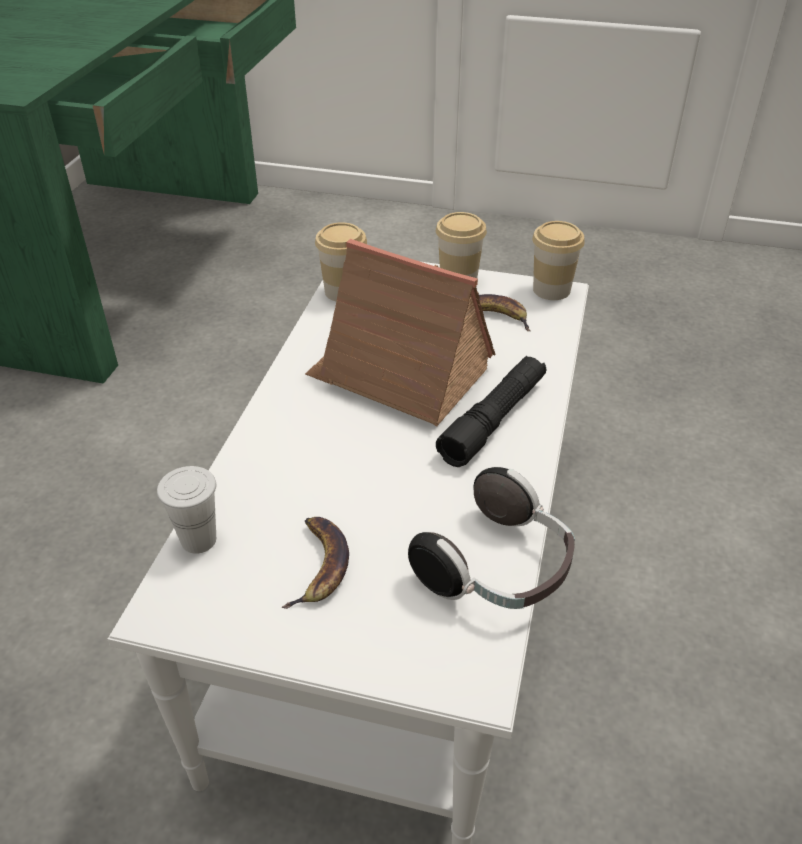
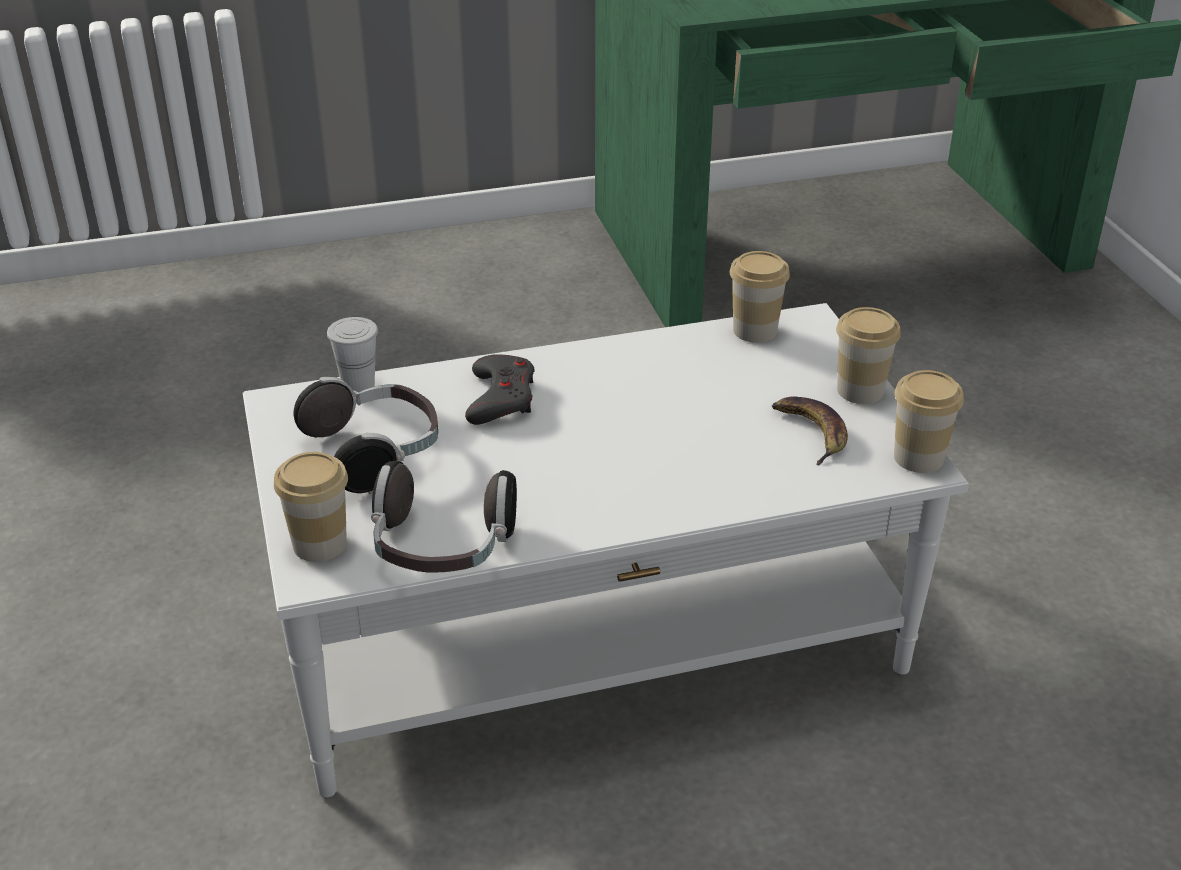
camera: 60 degrees right, 5 degrees down
banana [281,517,349,609] -> headphones [294,377,438,494]
toy house [305,239,495,426] -> none
black flashlight [436,356,547,467] -> none
none -> cup [274,452,348,562]
none -> grey game controller [465,354,535,425]

